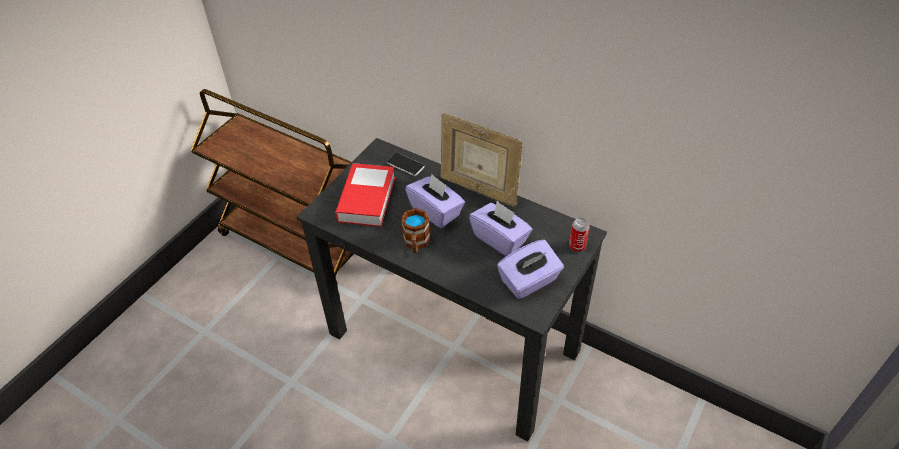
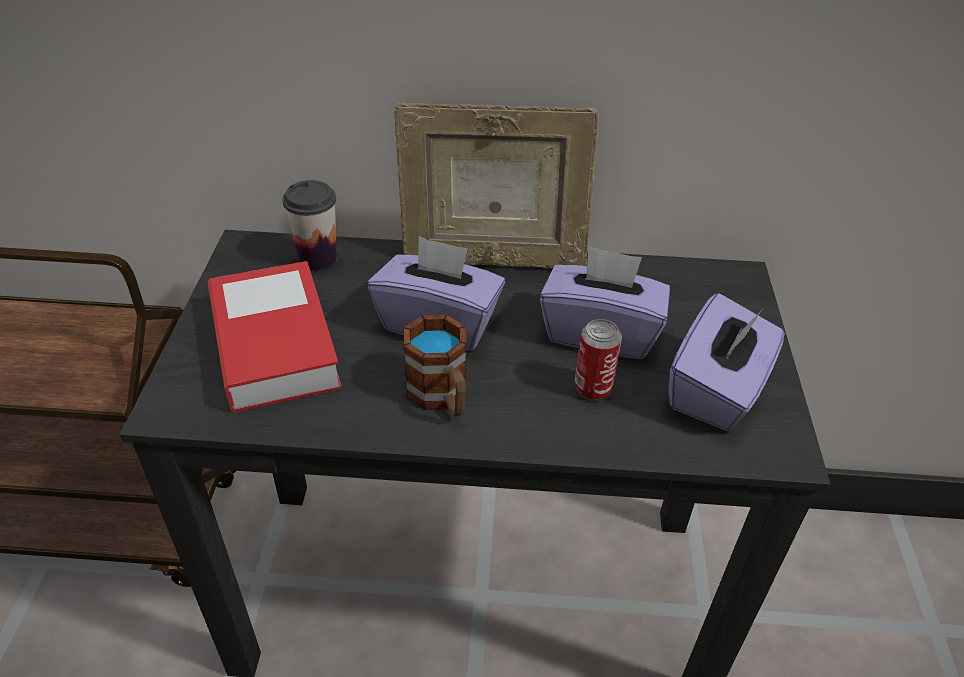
camera: 30 degrees left, 5 degrees down
phone [387,153,425,176] -> cup [282,180,337,271]
can [569,218,590,252] -> can moved to [574,319,622,401]

